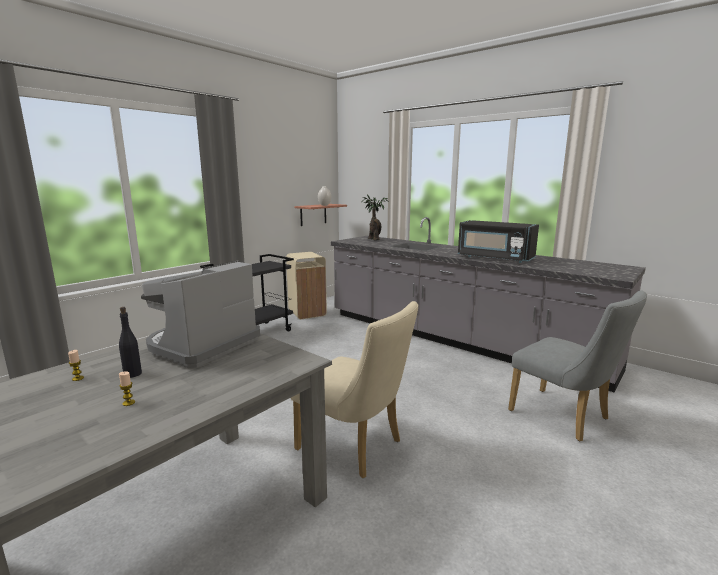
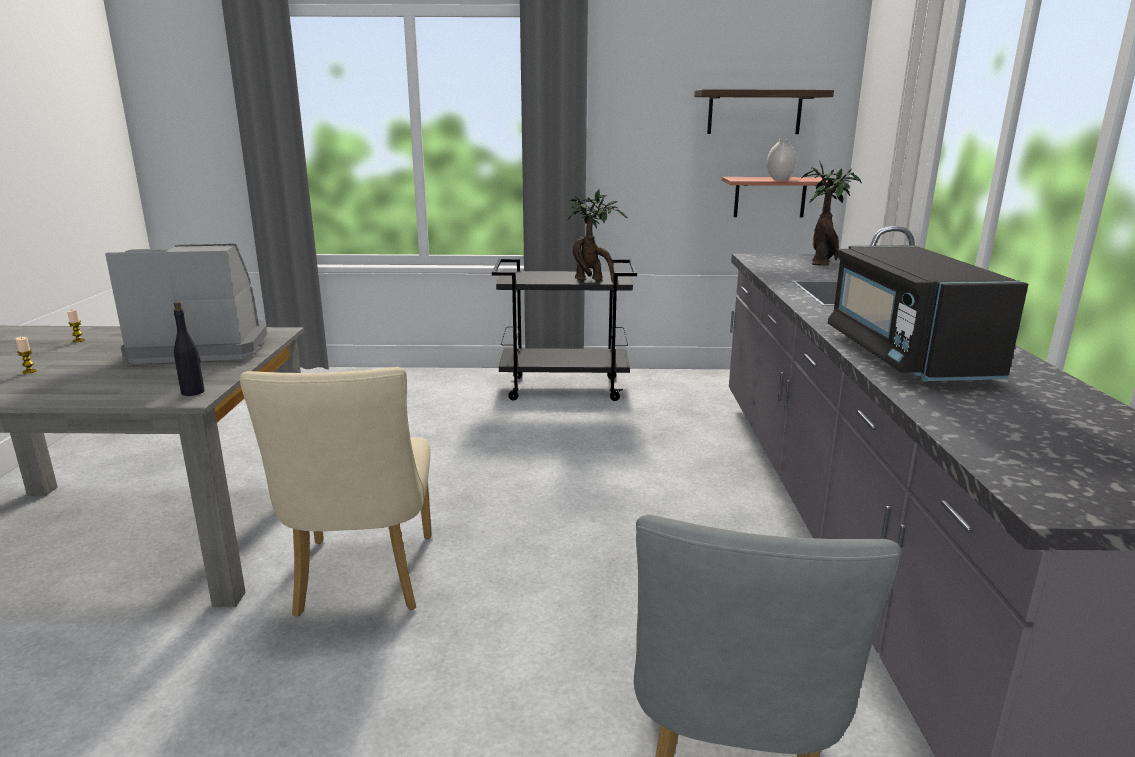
camera: 50 degrees right, 5 degrees up
black bottle [119,307,142,378] -> black bottle moved to [174,302,205,396]
beige trash can [286,252,327,319] -> none
none -> potted plant [567,190,627,283]
none -> shelf [694,89,834,134]

